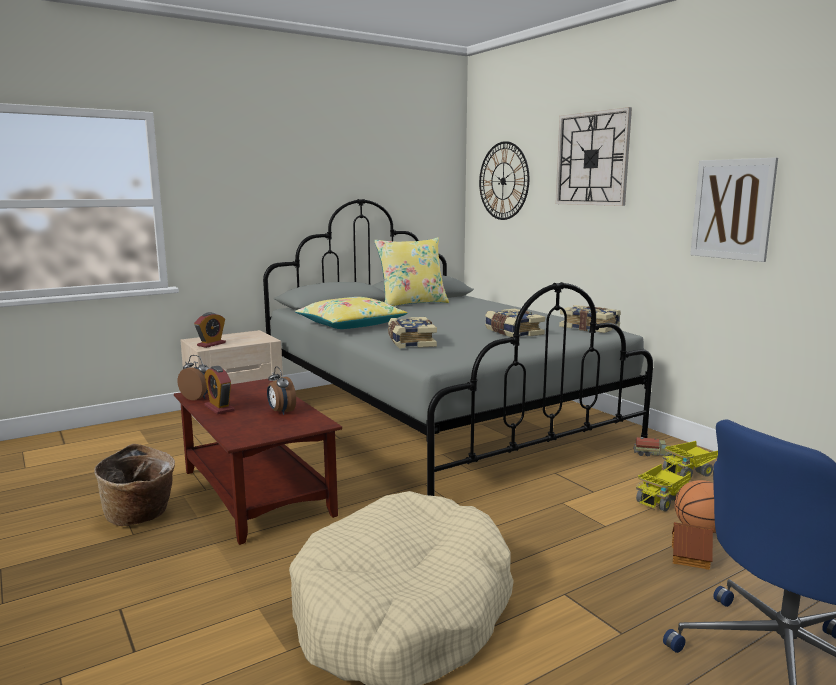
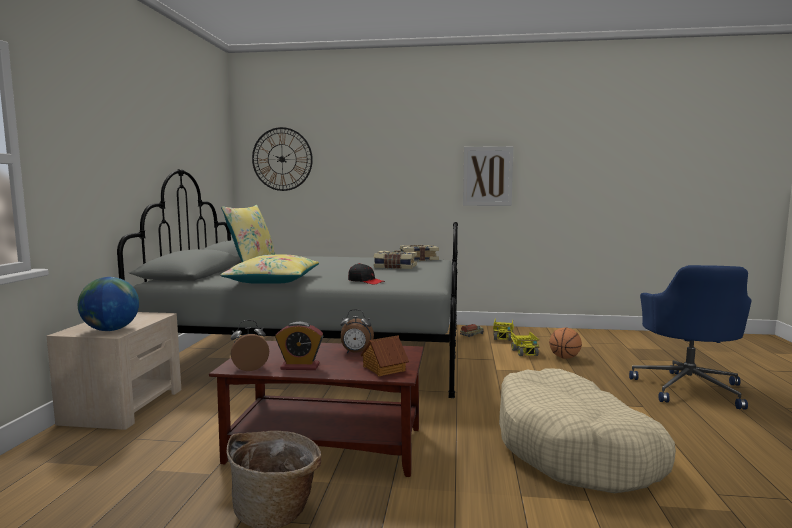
camera: 50 degrees left, 5 degrees down
alarm clock [194,312,226,348] -> globe [78,277,139,331]
book [388,317,437,348] -> black cap [348,263,385,285]
wall clock [555,107,632,206] -> none
toy house [672,522,714,570] -> toy house moved to [361,335,409,376]

